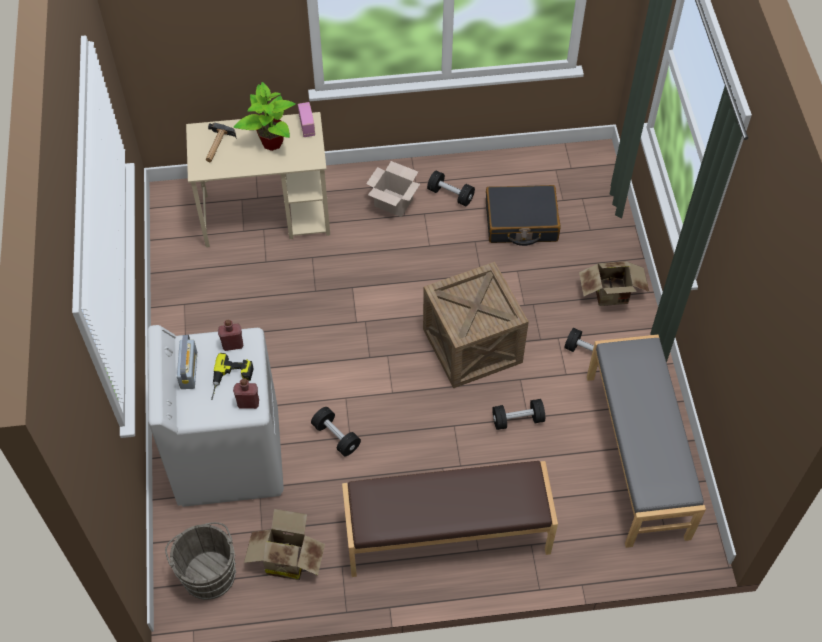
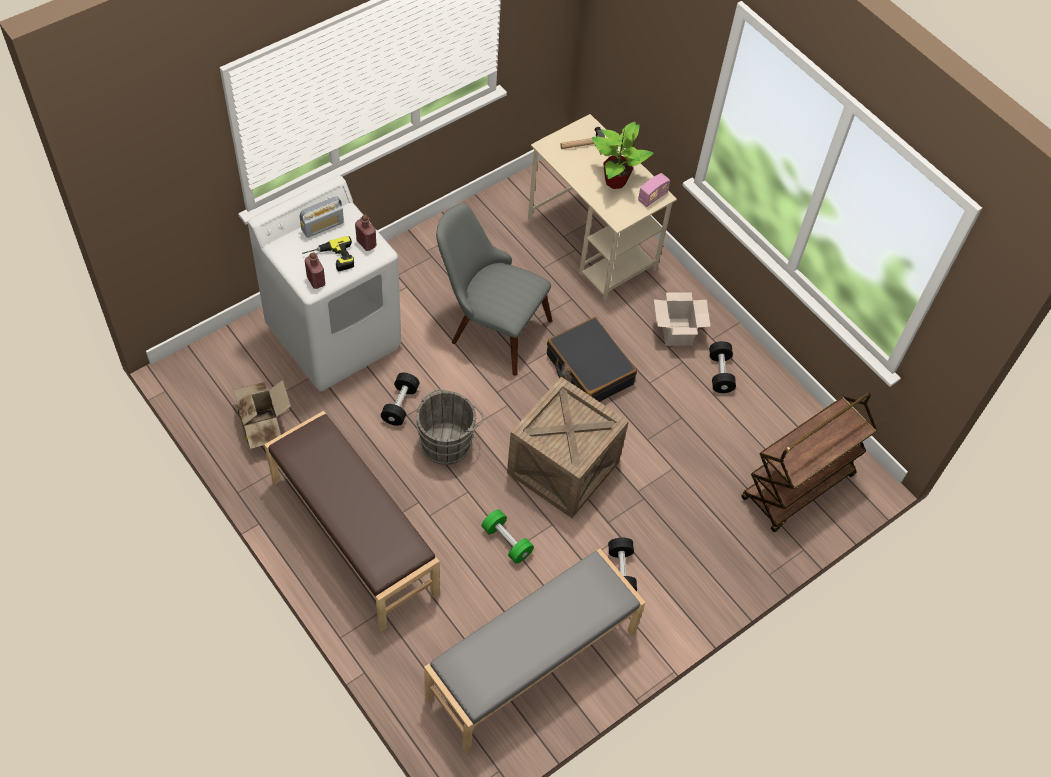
camera: 55 degrees right, 0 degrees up
grey bucket [165,522,236,600] -> grey bucket moved to [416,390,484,465]
black suitcase [486,185,561,246] -> black suitcase moved to [547,317,637,402]
black dumbbell [492,399,545,430] -> green dumbbell [481,509,534,564]
cardboard box [579,261,649,306] -> none
none -> grey chair [436,203,553,376]
none -> brown cart [741,392,878,532]

